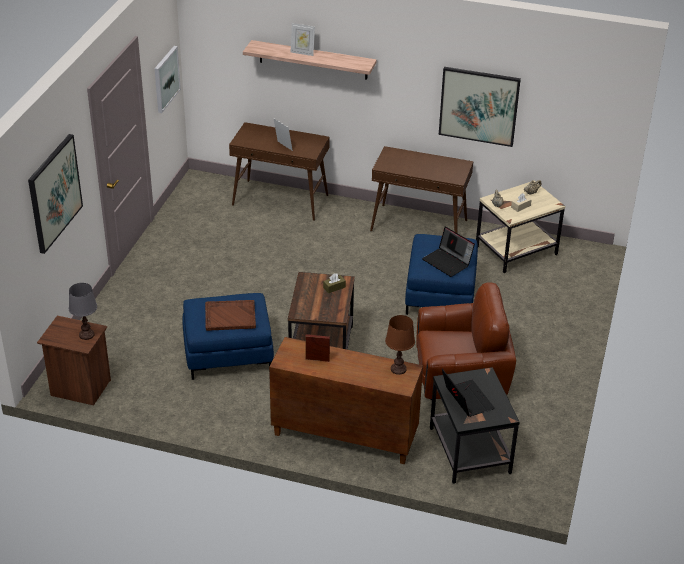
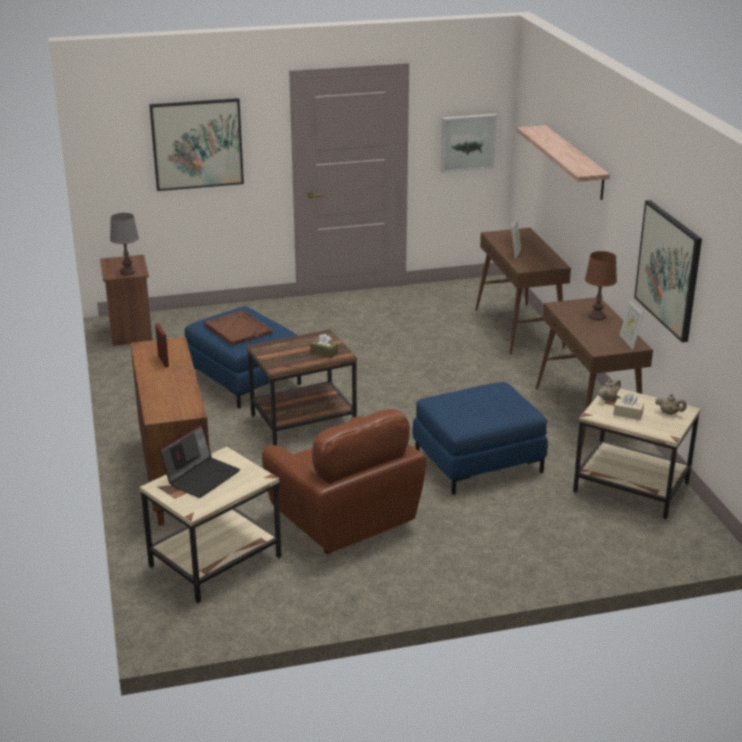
camera: 60 degrees right, 10 degrees down
picture frame [291,23,315,56] -> picture frame moved to [620,298,644,349]
brown table lamp [385,315,415,375] -> brown table lamp moved to [585,251,617,320]
laptop [422,227,475,277] -> none
black side table [430,367,520,484] -> beige side table [140,447,282,603]

